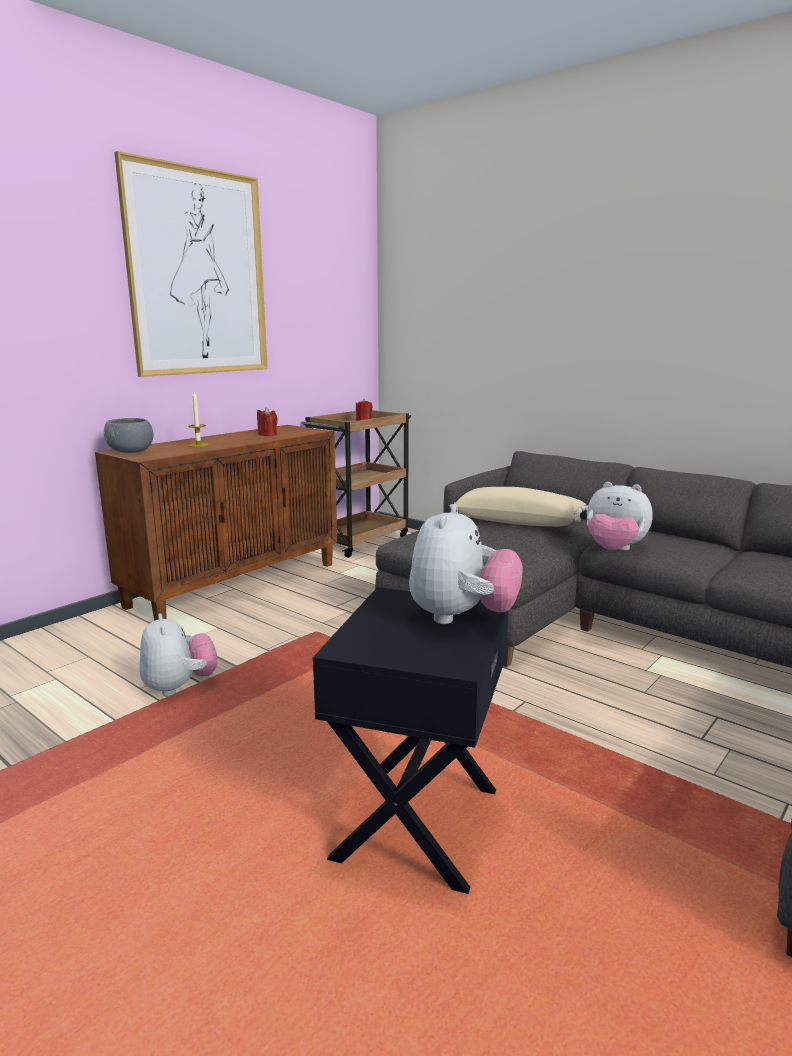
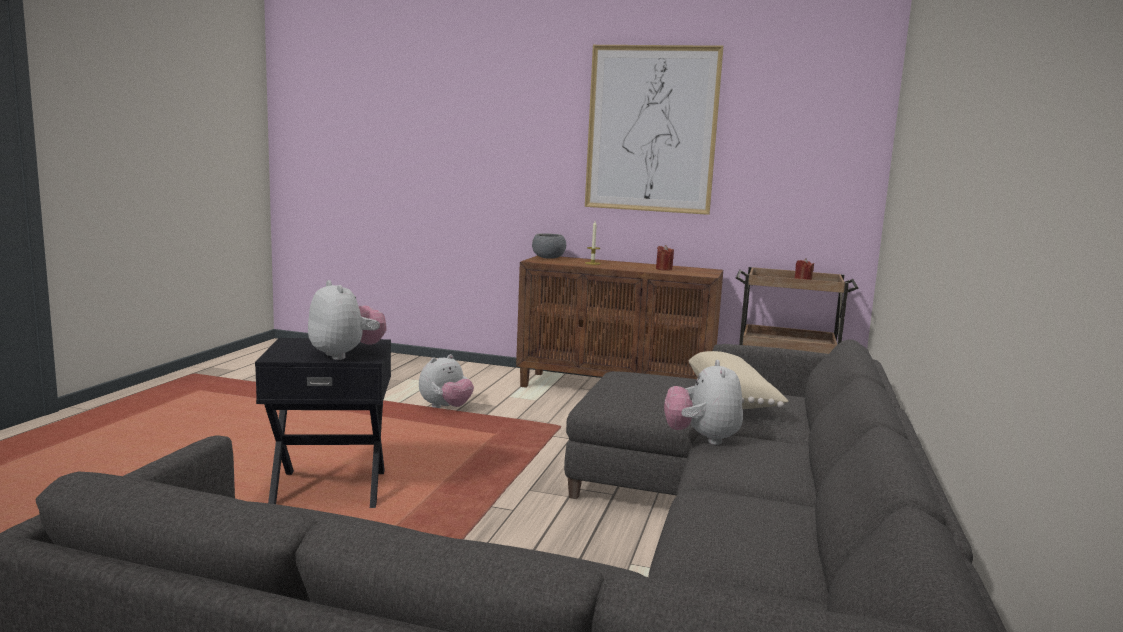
camera: 65 degrees right, 5 degrees down
plush toy [409,504,523,624] -> plush toy turned 120 degrees counterclockwise [308,280,386,360]

